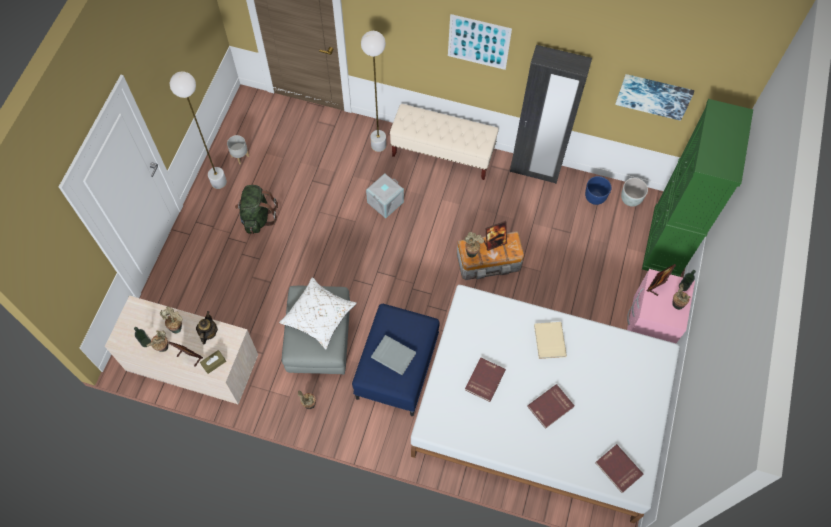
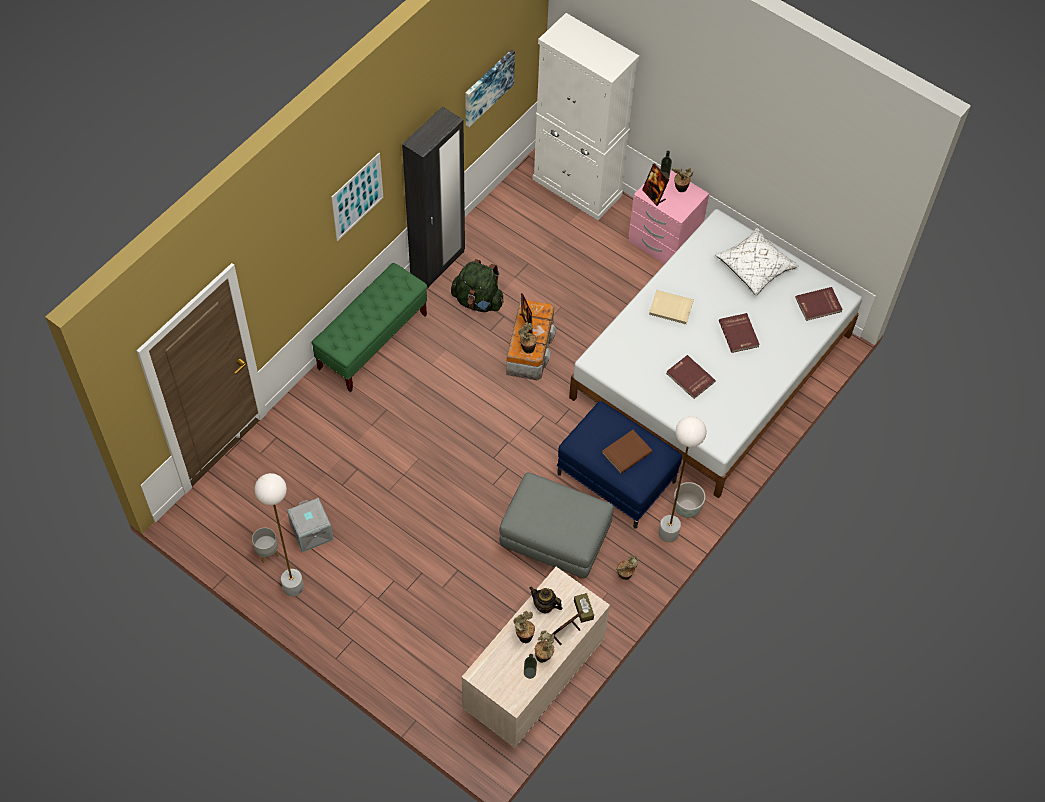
camera: 70 degrees left, 5 degrees down
green backpack [235,185,278,234] -> green backpack moved to [451,259,504,312]
white pillow [279,277,357,349] -> white pillow moved to [715,227,799,296]
white floor lamp [361,31,386,152] -> white floor lamp moved to [658,416,707,542]
grey storage box [366,173,404,218] -> grey storage box moved to [287,498,333,552]
grey book [371,335,416,375] -> brown book [602,430,653,474]
beige bench [390,104,498,180] -> green bench [312,263,427,392]
blue planter [585,176,611,205] -> none
grey planter [621,178,648,207] -> grey planter moved to [674,482,705,518]
green cabinet [642,99,753,277] -> white cabinet [533,13,639,220]

